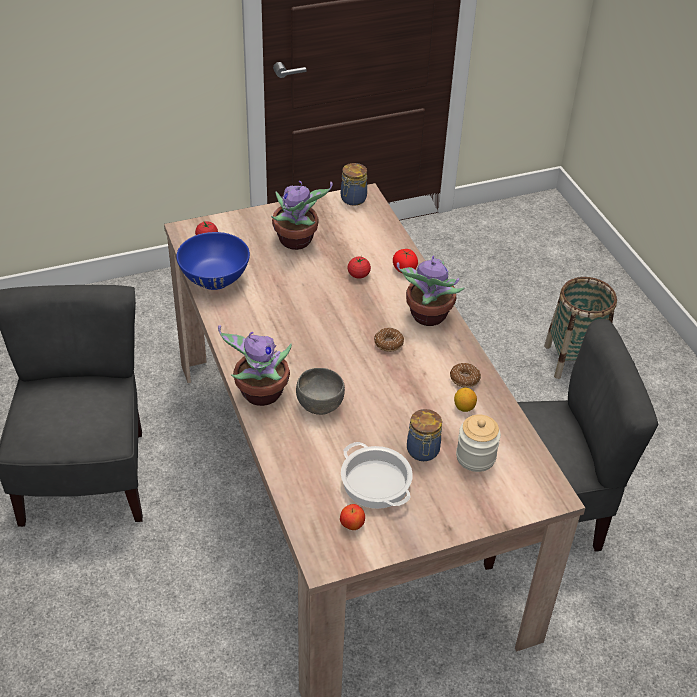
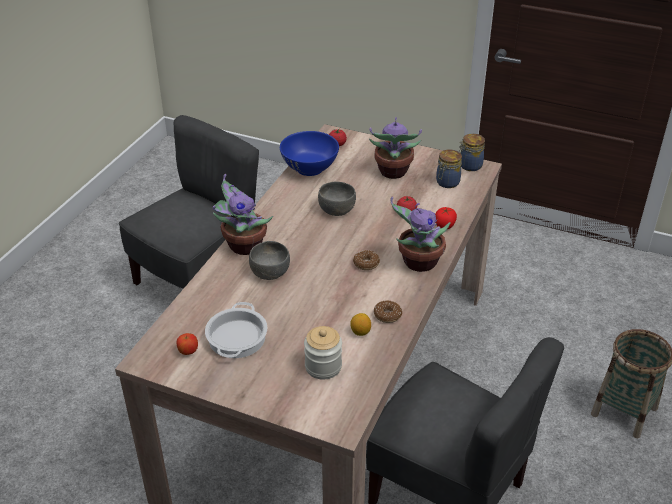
camera: 45 degrees right, 5 degrees down
jar [407,409,442,461] -> jar moved to [436,150,462,188]
none -> grey bowl [318,181,356,216]

